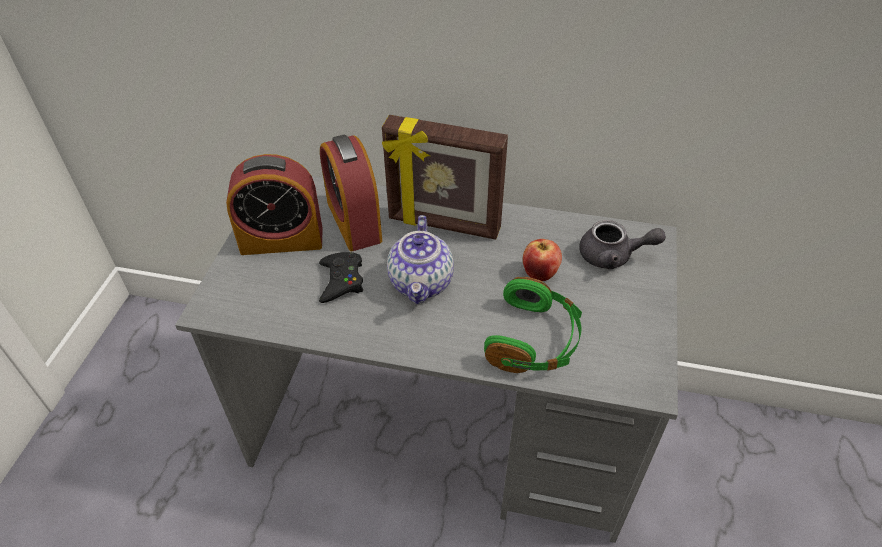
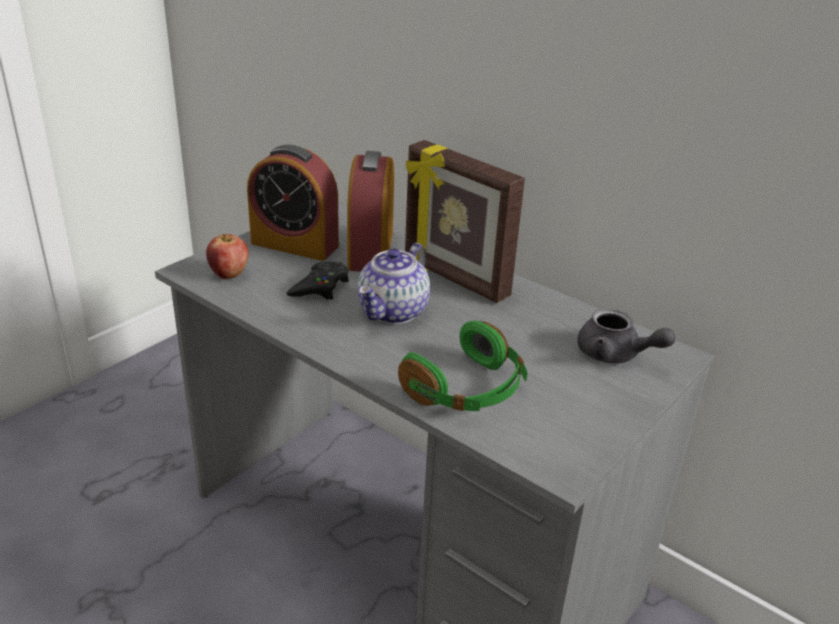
camera: 25 degrees right, 15 degrees down
apple [523,239,562,281] -> apple moved to [206,234,249,279]

